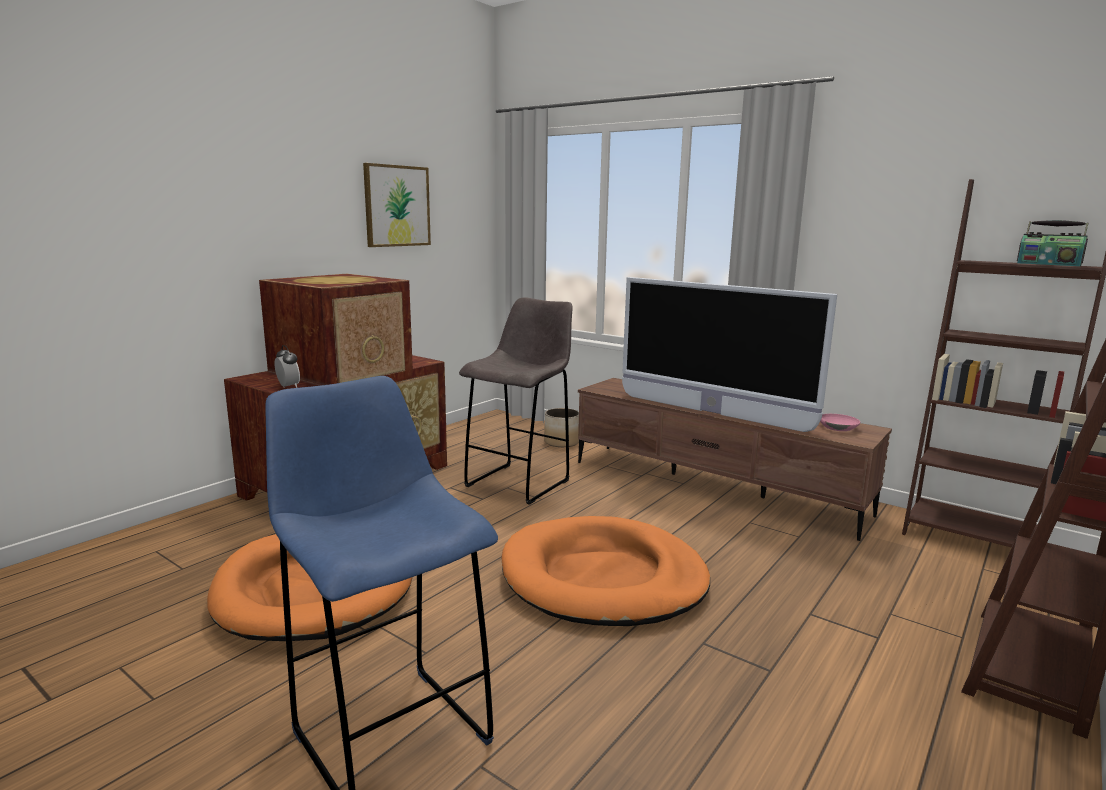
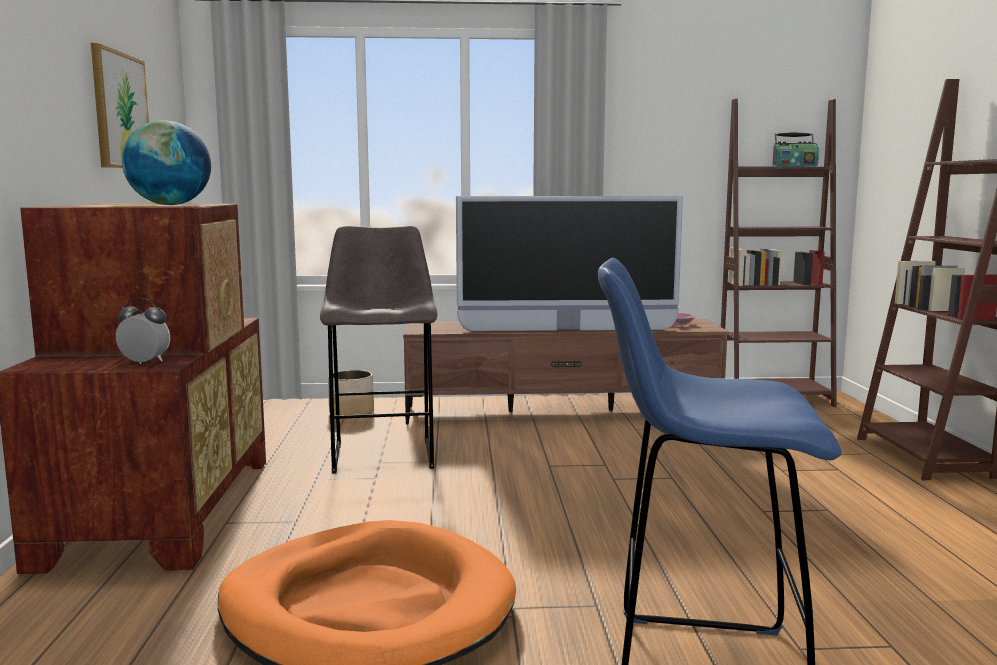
camera: 40 degrees left, 5 degrees down
orange dog bed [501,516,710,626] -> none
none -> globe [122,120,211,205]

